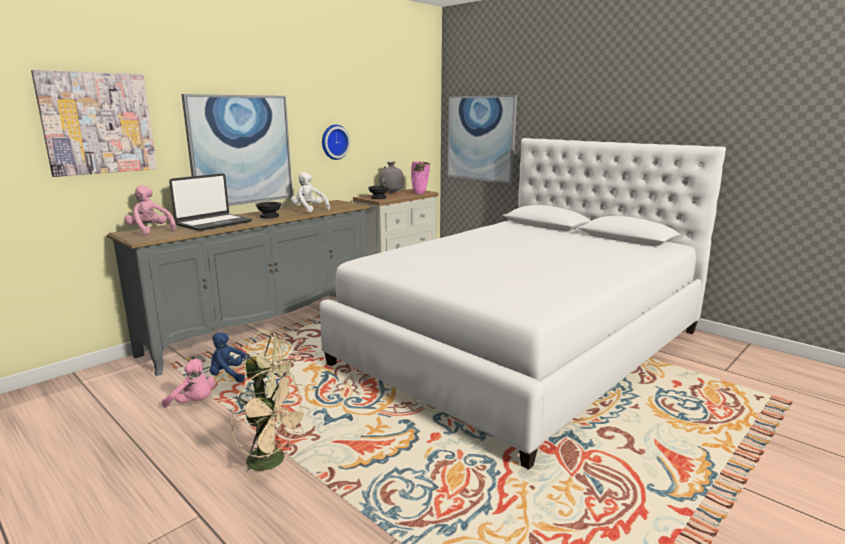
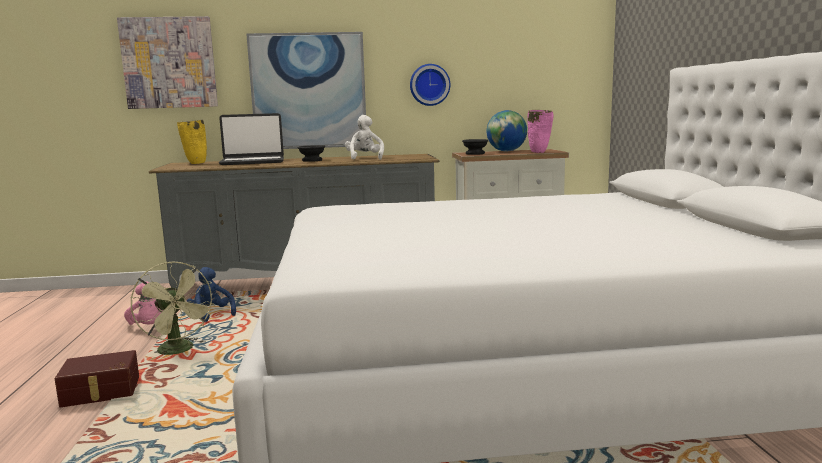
camera: 40 degrees right, 5 degrees down
pink plush toy [124,185,176,235] -> yellow vase [177,120,207,164]
beige fan [231,369,311,482] -> brown storage box [55,350,139,407]
grey vase [379,162,404,194] -> globe [487,110,527,151]
picture [448,95,517,184] -> none

